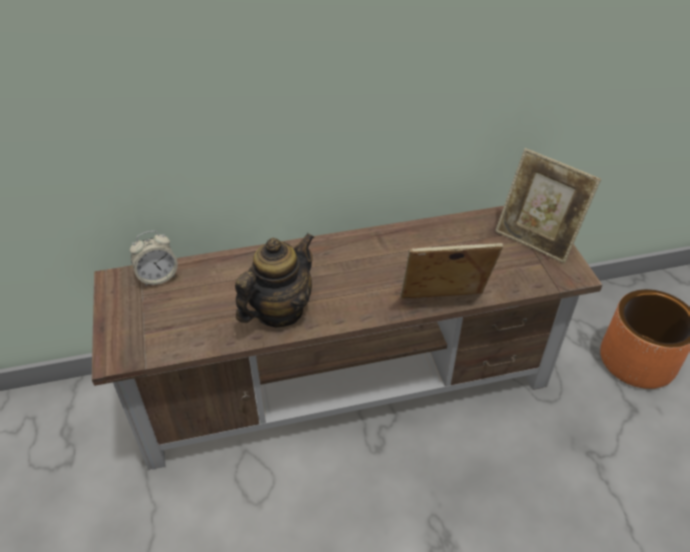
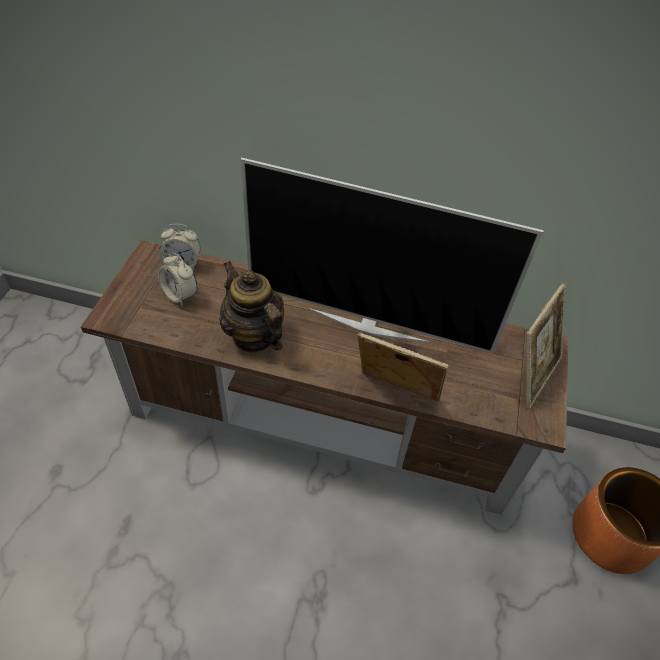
camera: 25 degrees right, 5 degrees up
teapot [235,233,315,327] -> teapot turned 105 degrees counterclockwise [220,261,284,353]
picture frame [495,148,601,264] -> picture frame turned 120 degrees counterclockwise [526,283,566,409]
none -> alarm clock [158,252,197,306]
none -> television [241,158,544,354]

